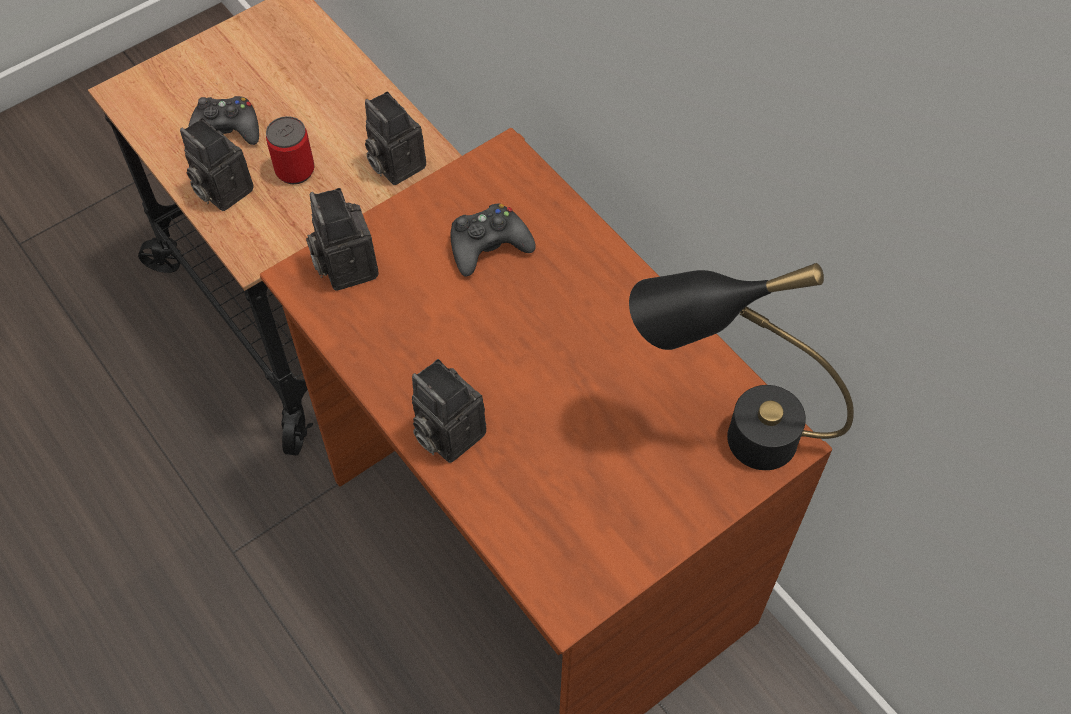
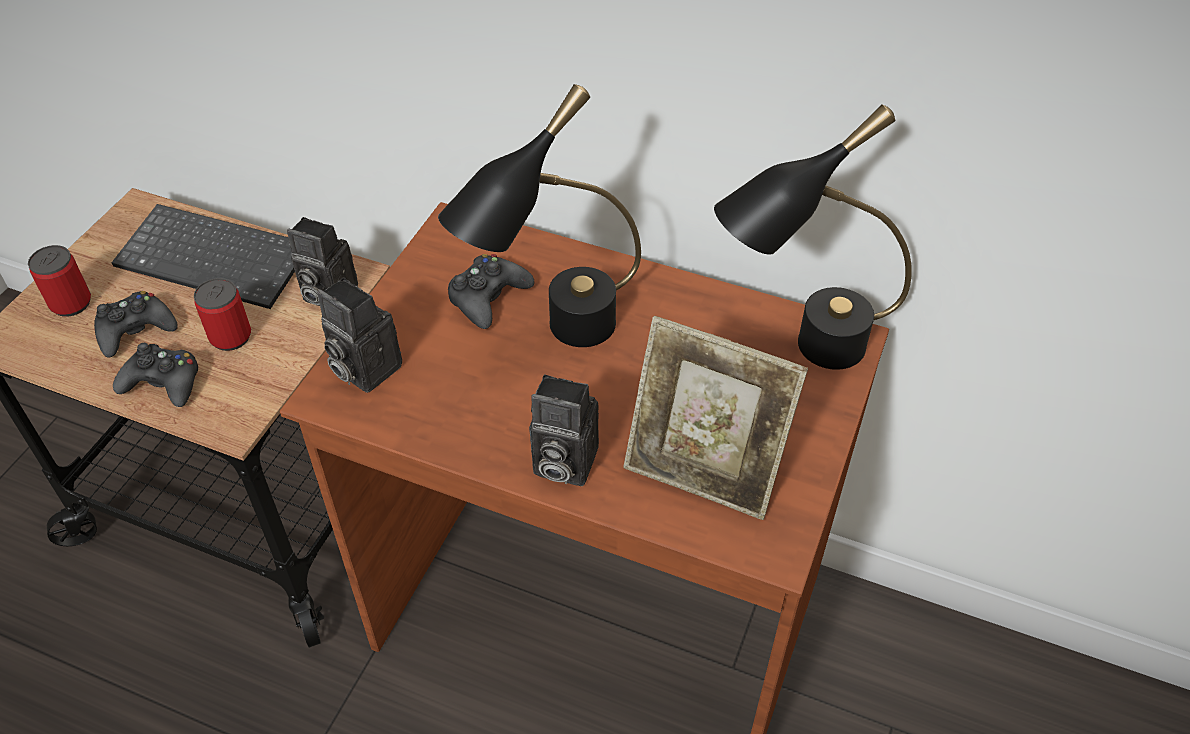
camera: 30 degrees left, 10 degrees down
camera [180,118,254,211] -> black game controller [113,343,198,407]
none -> can [28,245,91,317]
none -> keyboard [111,204,295,309]
none -> black table lamp [438,84,641,347]
none -> picture frame [623,316,808,520]

